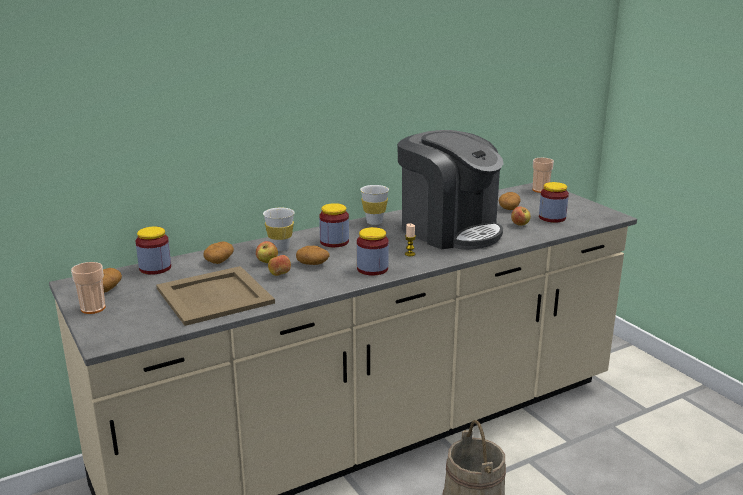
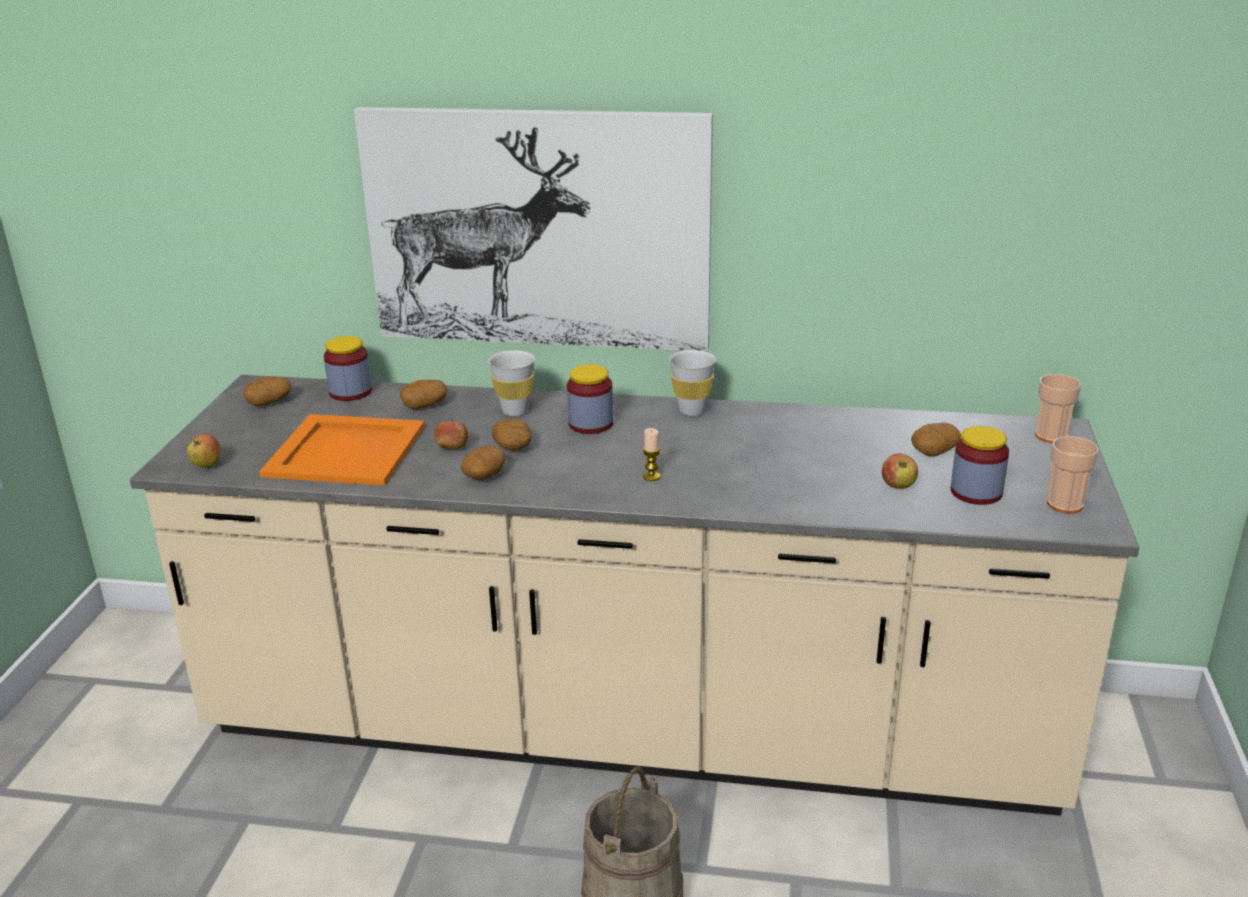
camera: 40 degrees right, 5 degrees up
cup [71,262,105,314] -> cup moved to [1047,436,1099,513]
beige tray [156,266,275,326] -> orange tray [259,414,425,485]
apple [256,241,278,263] -> apple moved to [187,434,221,468]
jar [357,227,389,275] -> none
coffee machine [397,130,504,250] -> none
none -> picture [354,107,713,352]
none -> potato [461,445,506,479]

